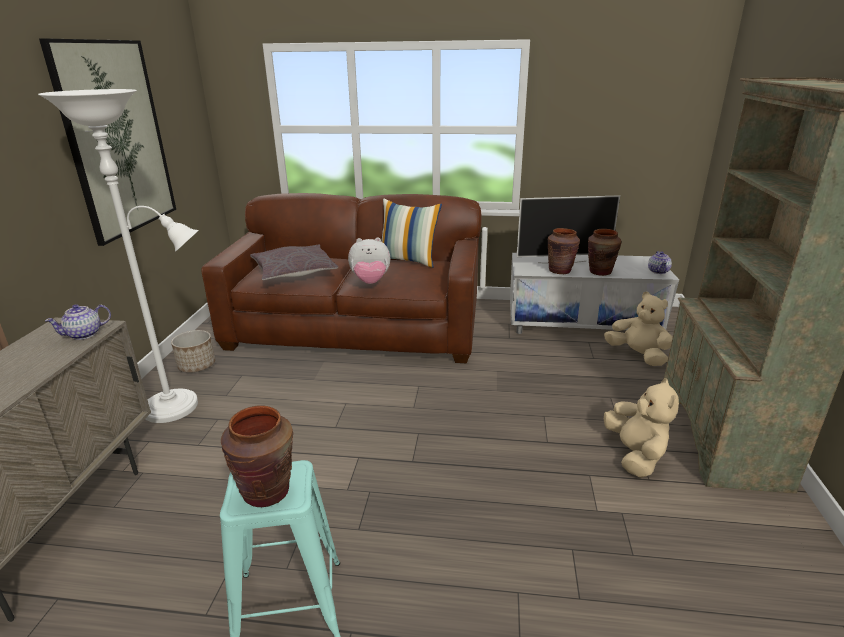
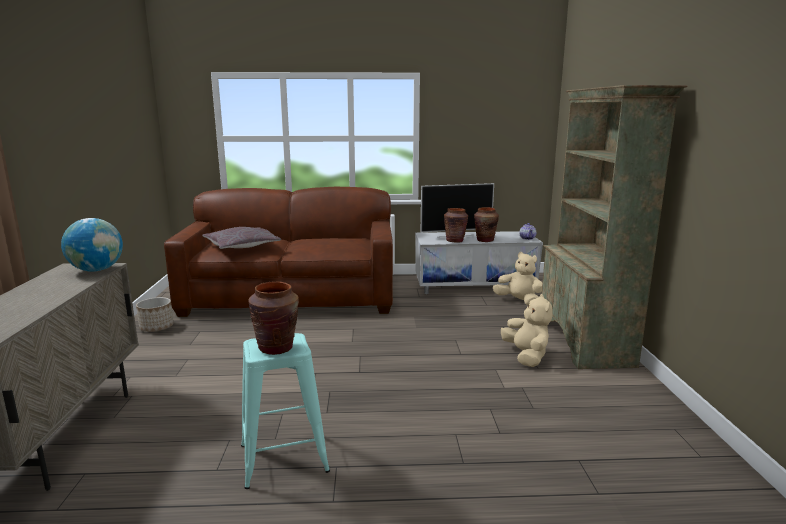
camera: 10 degrees left, 10 degrees down
white floor lamp [38,89,199,423] -> none
picture [39,38,176,246] -> none
teapot [45,304,111,340] -> globe [61,218,123,272]
plush toy [348,237,390,284] -> none
pillow [381,199,442,268] -> none

